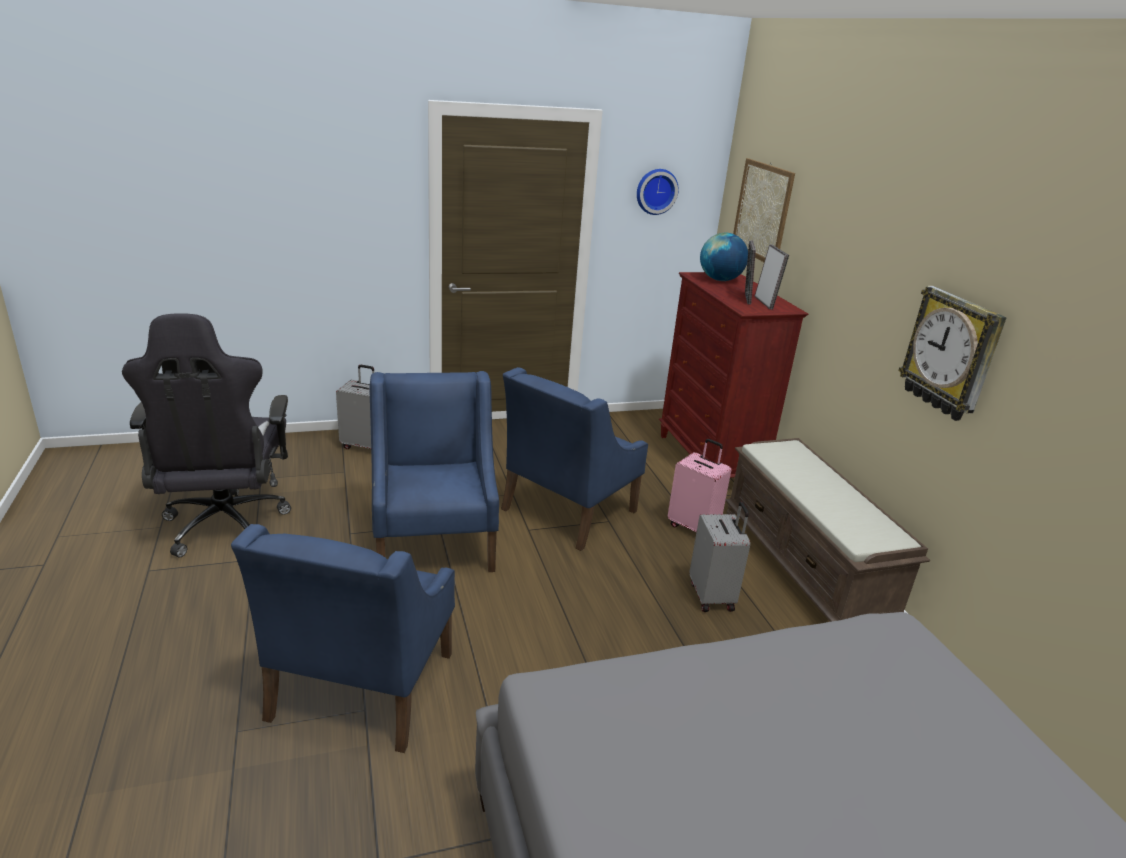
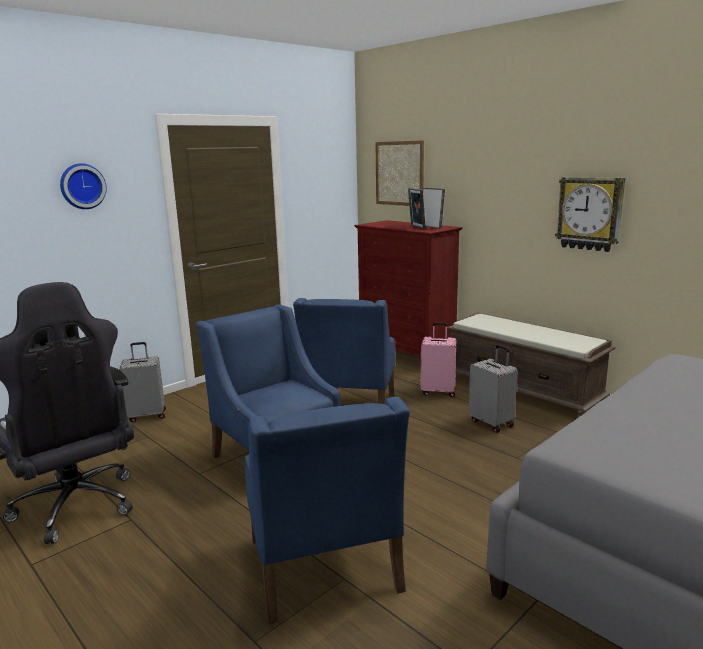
camera: 25 degrees left, 10 degrees down
wall clock [637,169,679,215] -> wall clock moved to [60,163,107,209]
globe [700,233,748,281] -> none

